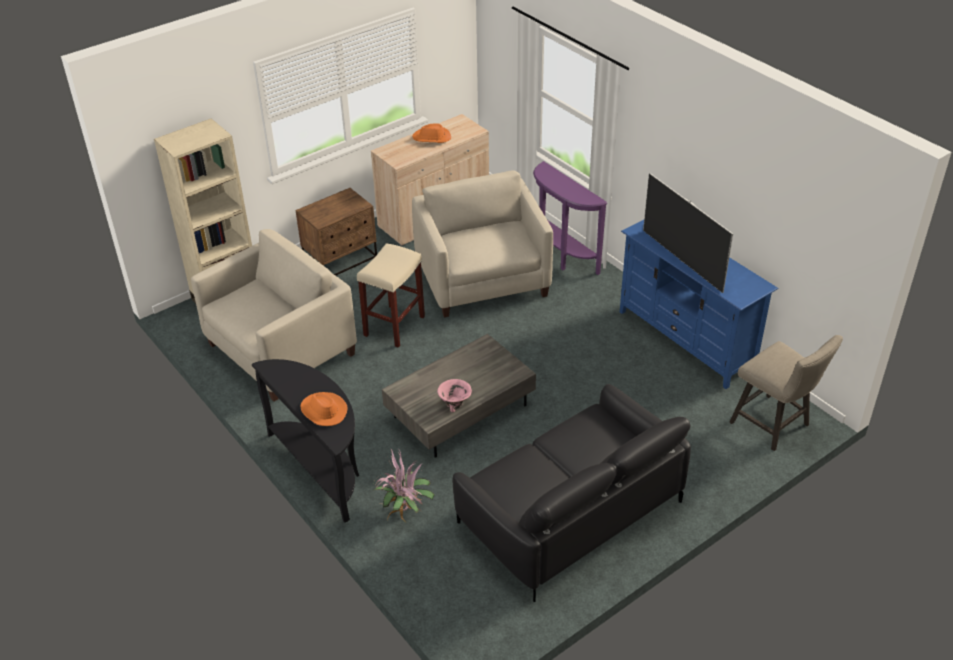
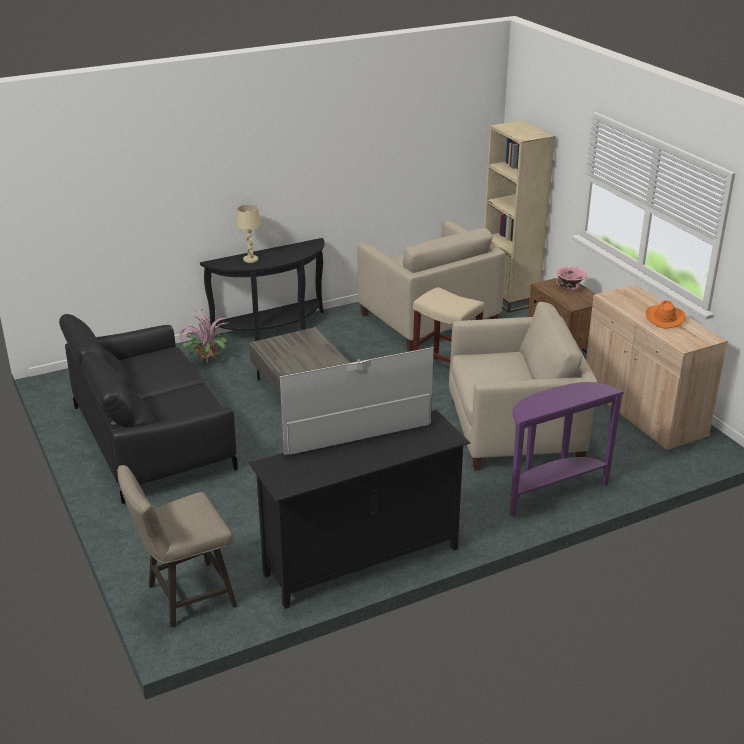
camera: 100 degrees right, 10 degrees down
orange hat [300,392,348,426] -> beige table lamp [236,205,261,263]
pink bowl [437,379,472,412] -> pink bowl moved to [556,267,587,291]
blue tv stand [620,220,779,389] -> black tv stand [249,410,470,609]

